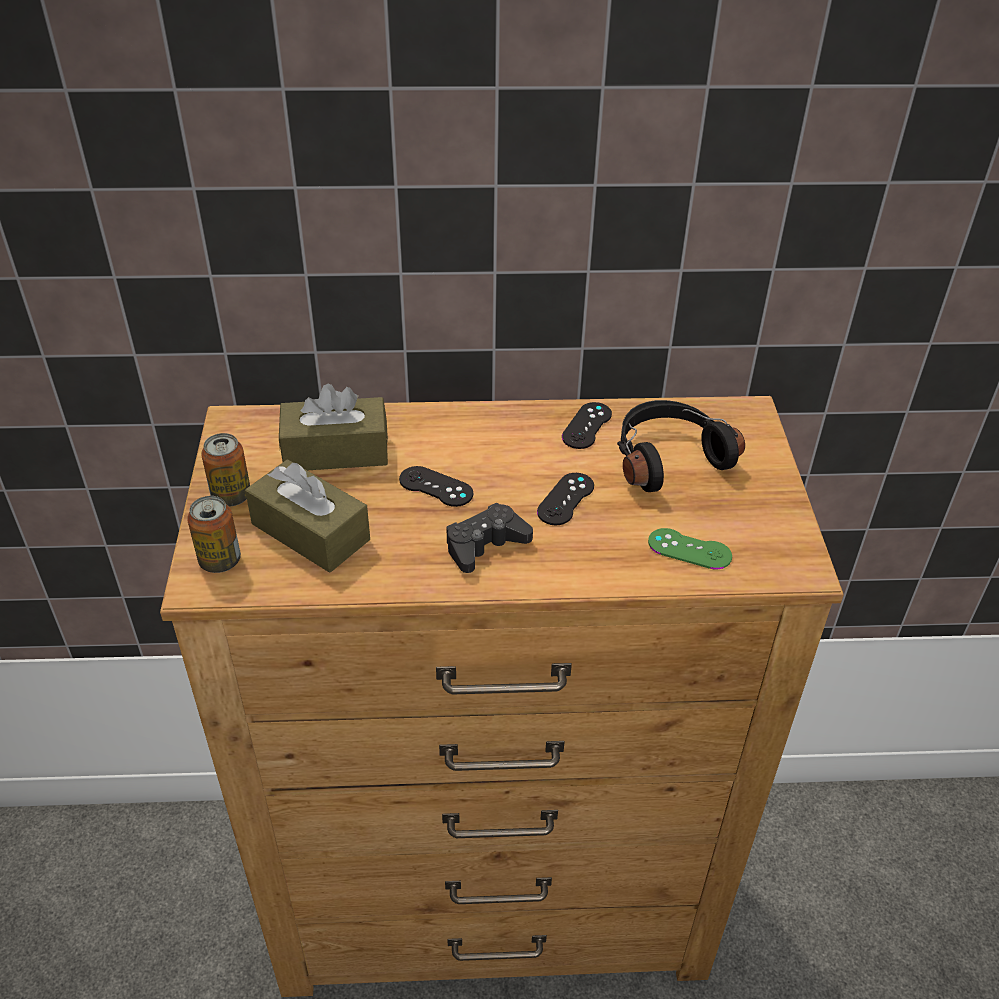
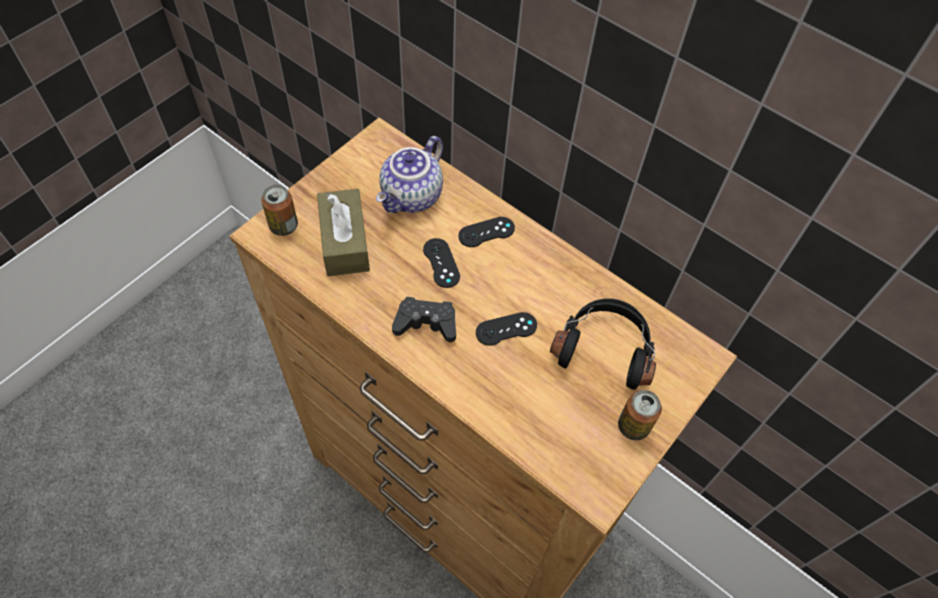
camera: 40 degrees right, 15 degrees up
can [201,433,250,507] -> can moved to [618,390,662,440]
brown tissue box [279,384,388,470] -> teapot [376,136,443,213]
black game controller [562,402,612,449] -> black game controller moved to [458,217,515,247]
green game controller [648,528,732,570] -> none

